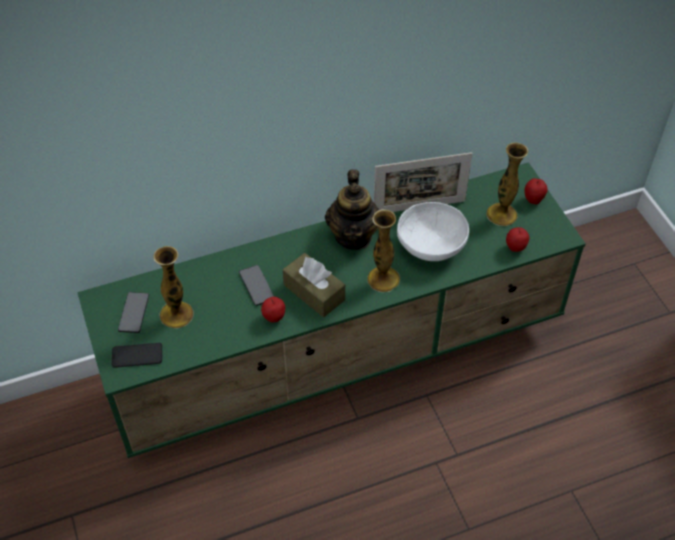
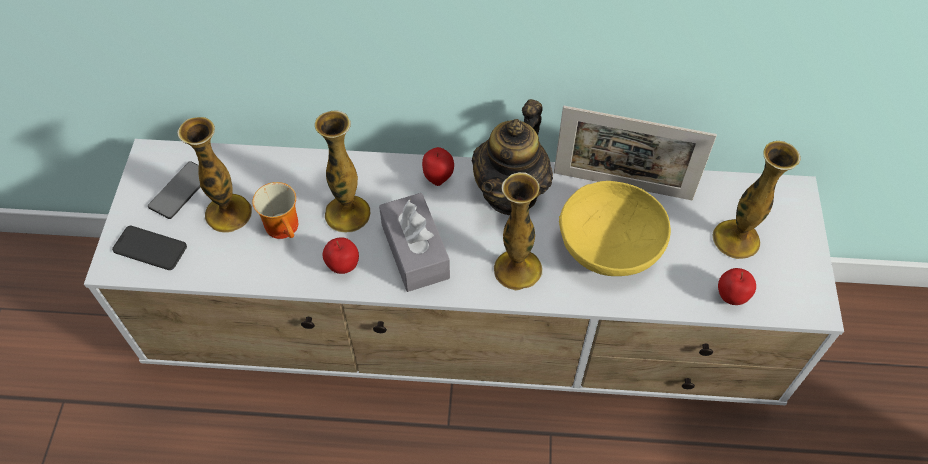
camera: 25 degrees right, 5 degrees up
green tv stand [77,162,586,458] -> white tv stand [84,139,844,405]
phone [239,265,274,306] -> vase [315,110,370,233]
brown tissue box [283,253,345,317] -> grey tissue box [379,193,450,292]
white bowl [397,202,469,261] -> yellow bowl [559,181,671,276]
apple [524,178,548,205] -> apple moved to [422,147,454,186]
none -> mug [252,182,298,239]

